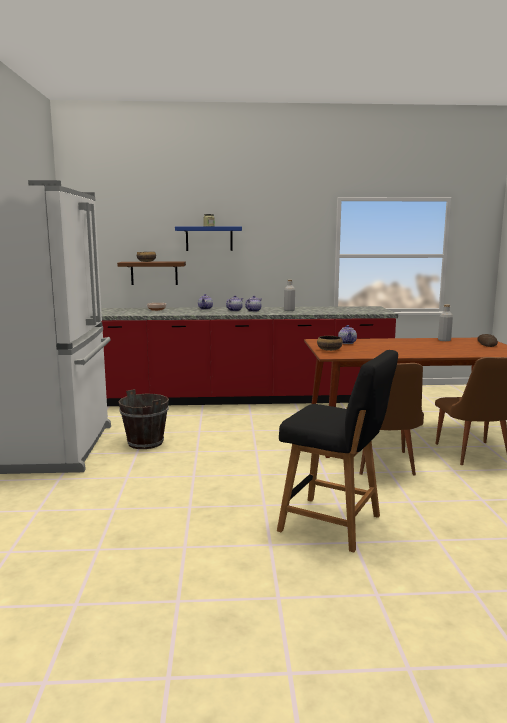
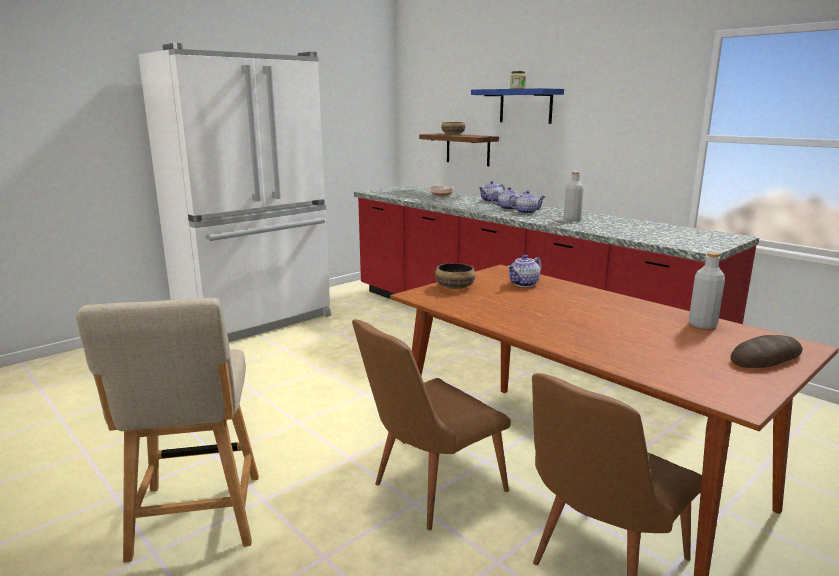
camera: 50 degrees right, 5 degrees up
brown bucket [118,389,169,449] -> none
black chair [277,350,398,553] -> beige chair [76,298,259,562]

